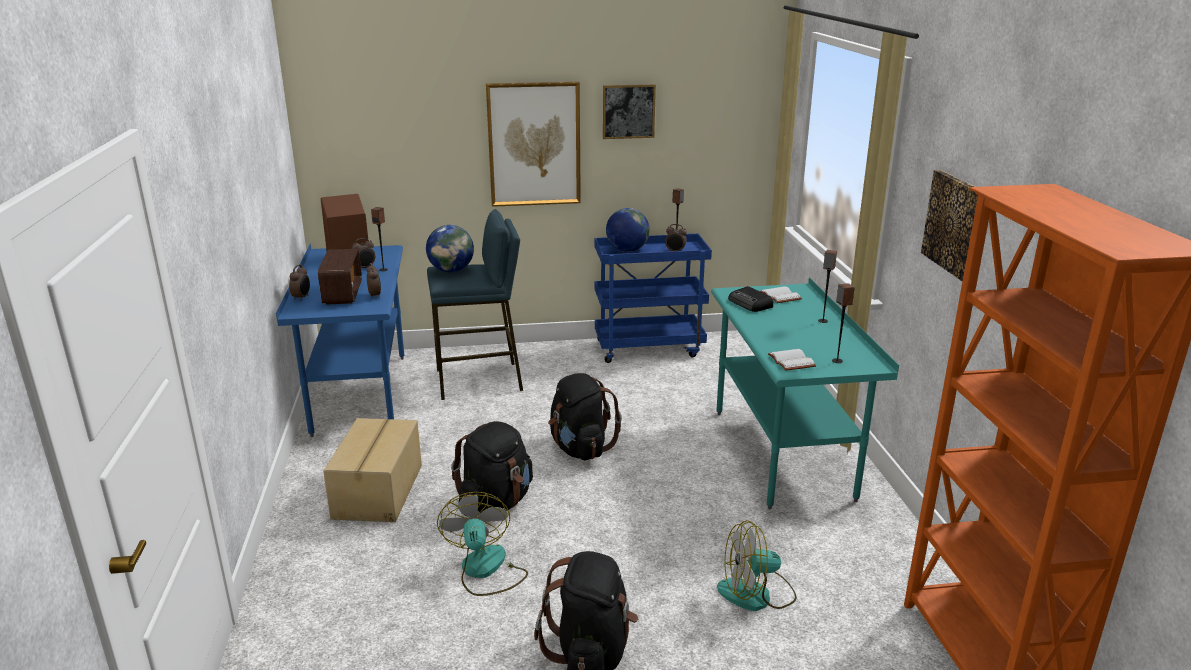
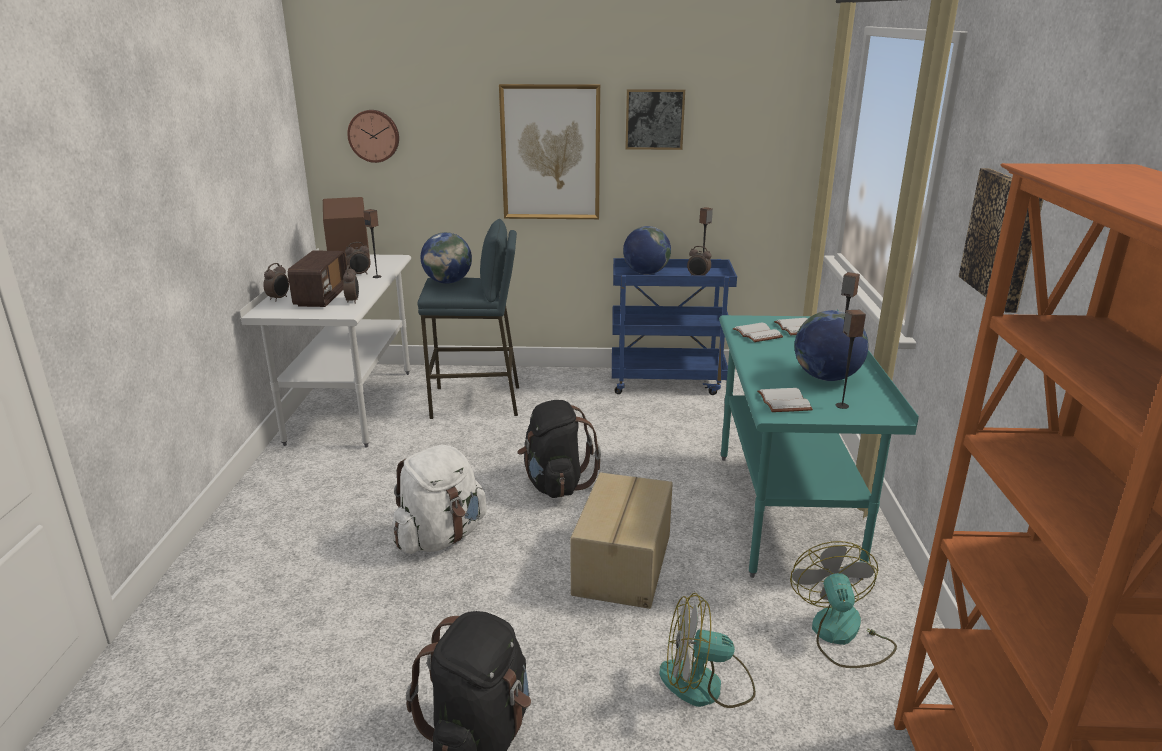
camera: 10 degrees right, 0 degrees up
blue desk [276,243,404,437] -> white desk [239,248,411,447]
cardboard box [323,418,422,522] -> cardboard box moved to [570,472,673,609]
fan [437,492,528,596] -> fan moved to [790,541,897,668]
black backpack [451,421,533,516] -> white backpack [392,445,487,554]
radio [728,286,773,312] -> white book [733,323,783,342]
none -> wall clock [347,110,399,163]
none -> globe [795,310,868,381]

